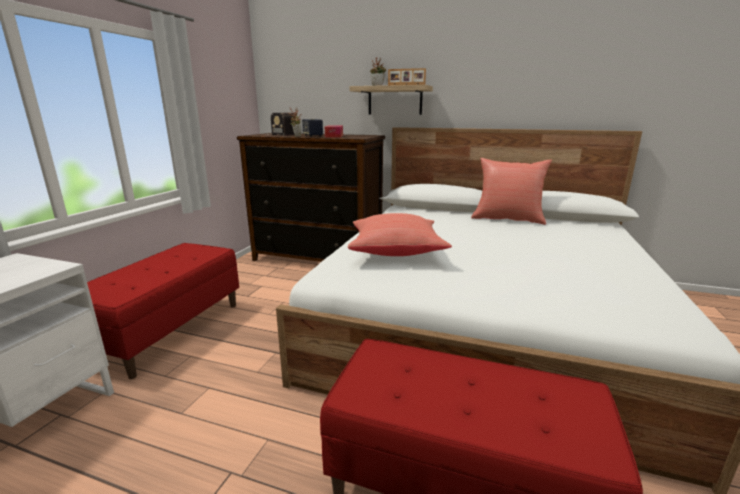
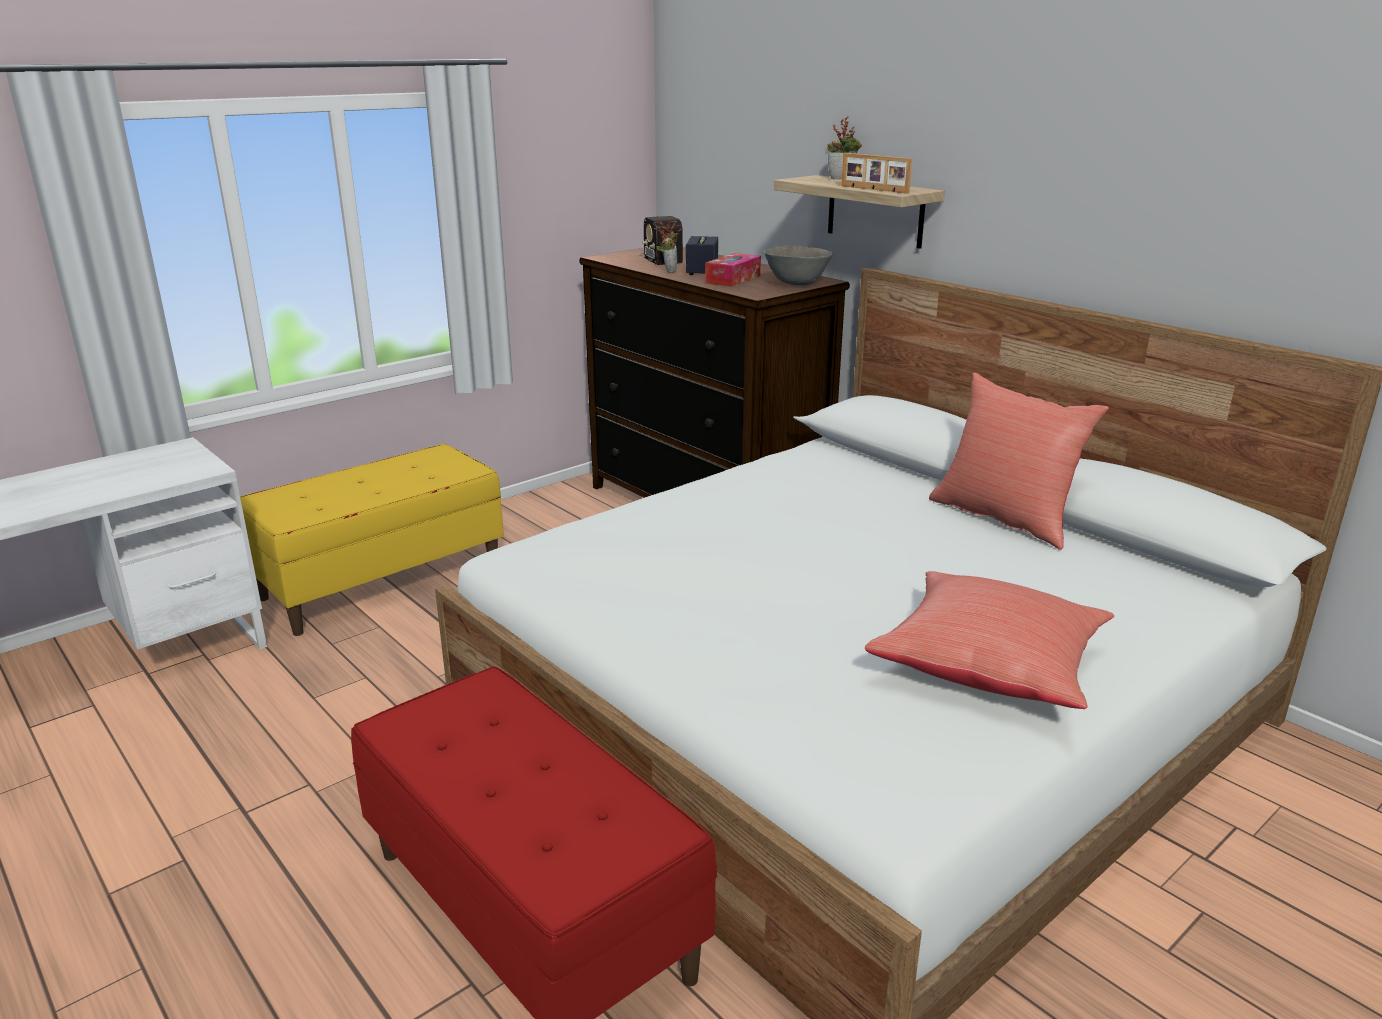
camera: 30 degrees right, 5 degrees up
red bench [87,243,239,379] -> yellow bench [240,444,504,636]
red pillow [348,213,452,256] -> red pillow moved to [865,571,1114,709]
none -> grey bowl [764,245,833,286]

